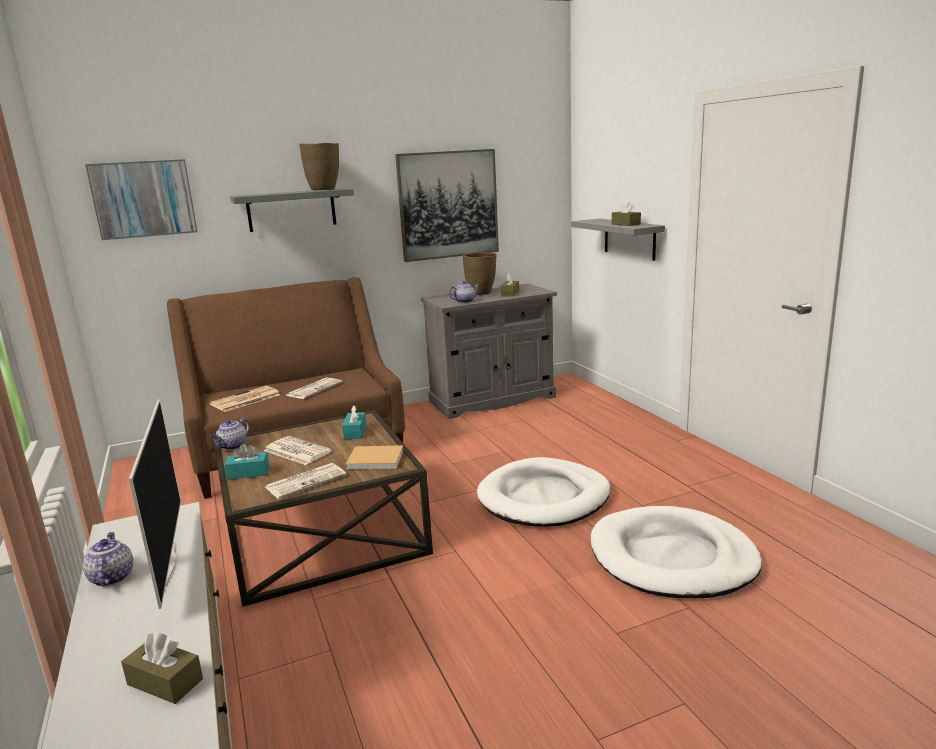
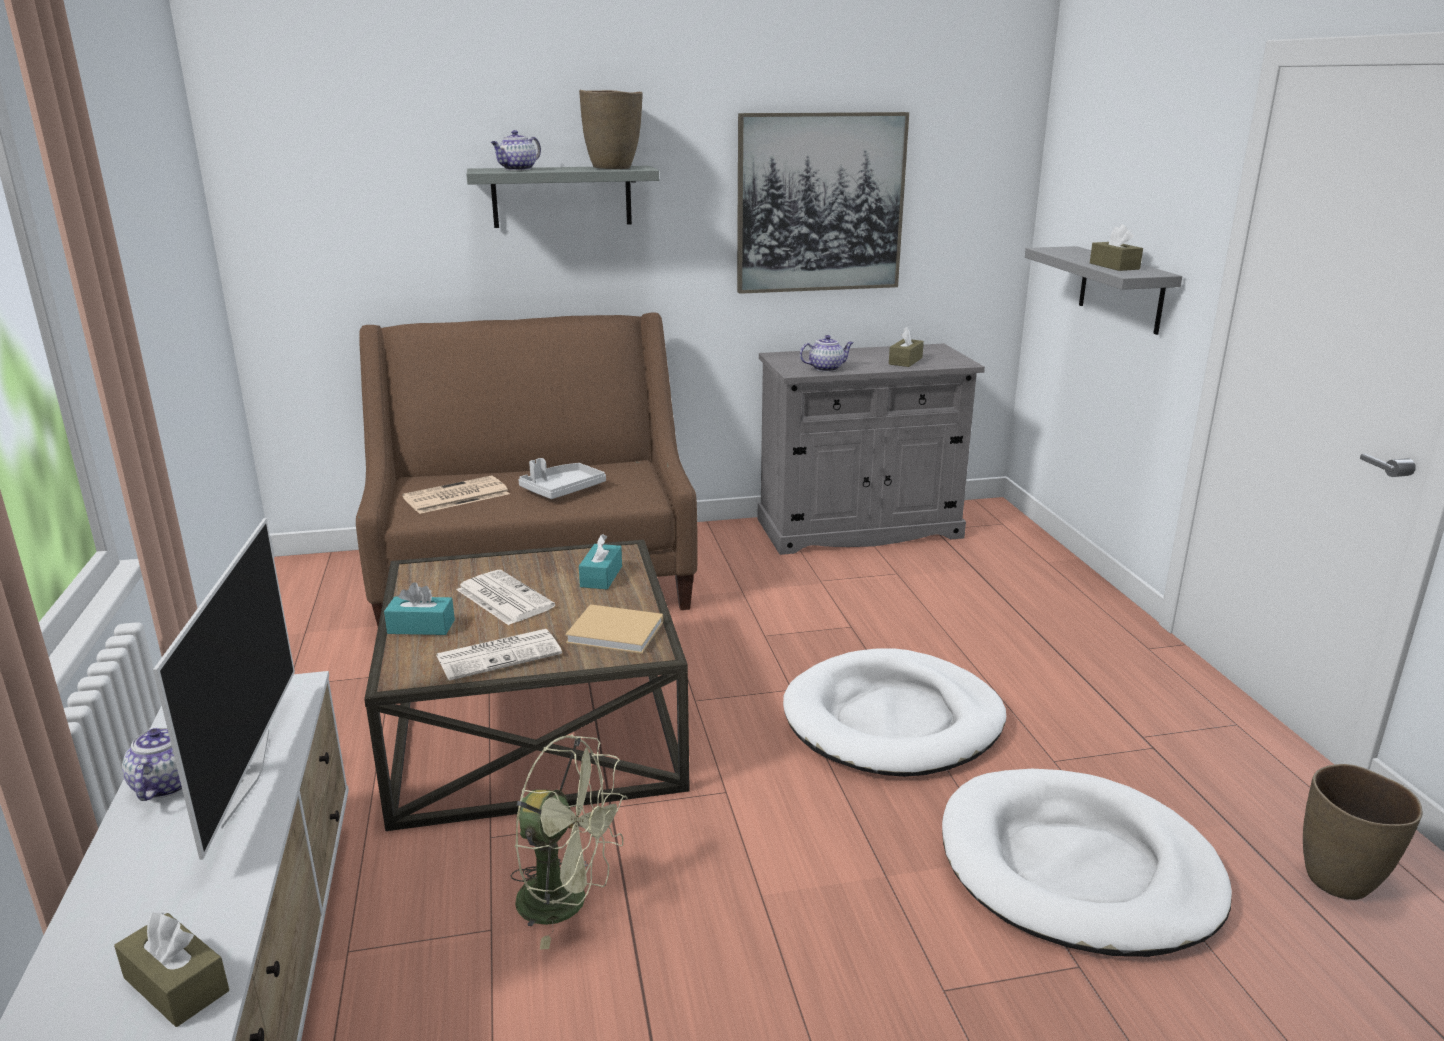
camera: 10 degrees right, 5 degrees up
picture [85,159,198,240] -> none
teapot [210,418,250,450] -> teapot moved to [491,130,541,170]
newspaper [286,378,342,399] -> grey tray [518,458,606,499]
brown vase [463,252,496,295] -> brown vase moved to [1303,764,1423,900]
none -> green fan [511,735,627,950]

